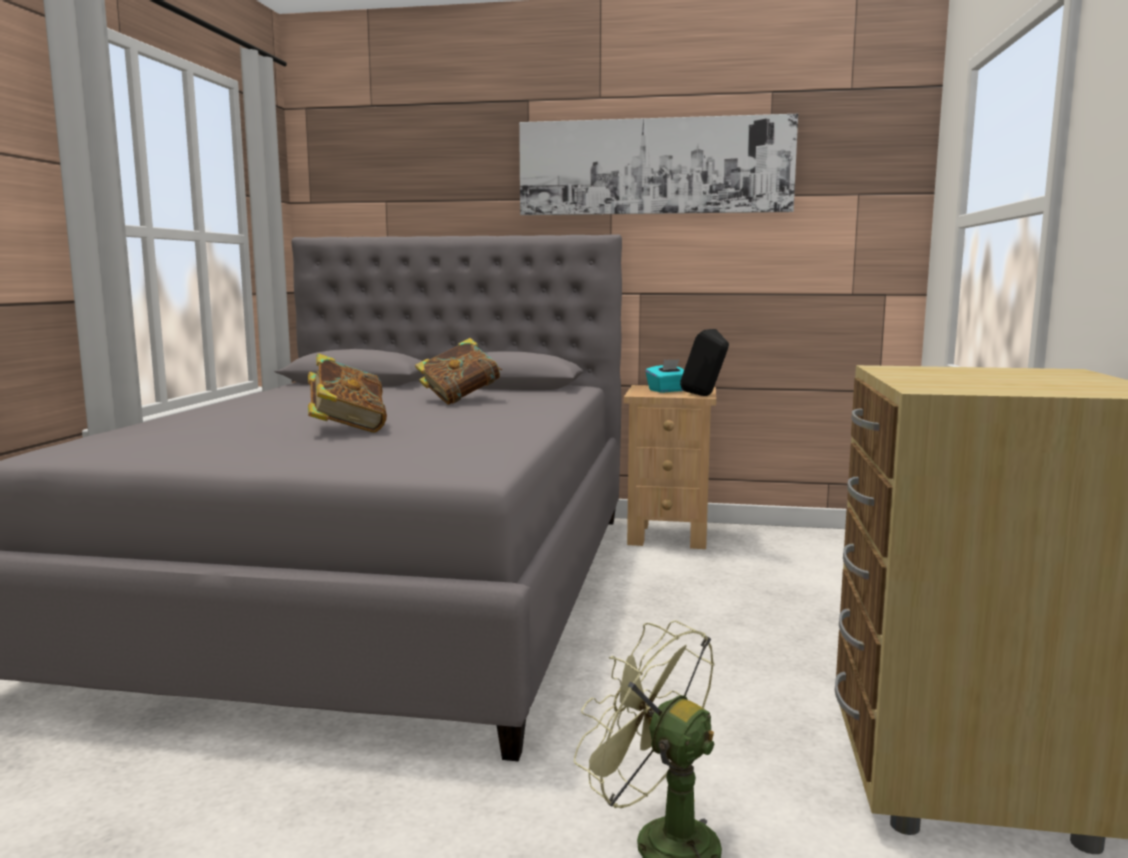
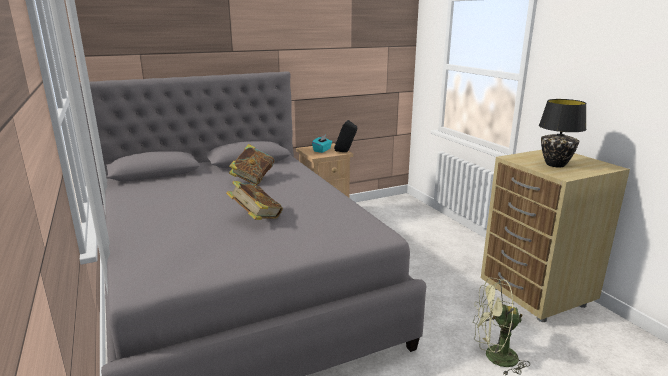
camera: 35 degrees left, 10 degrees up
picture [519,114,798,215] -> none
none -> black table lamp [539,99,586,167]

